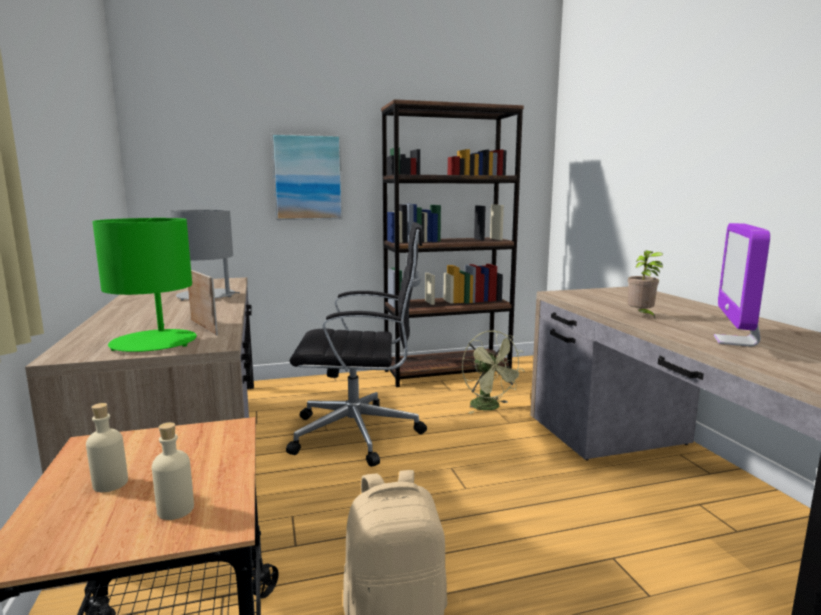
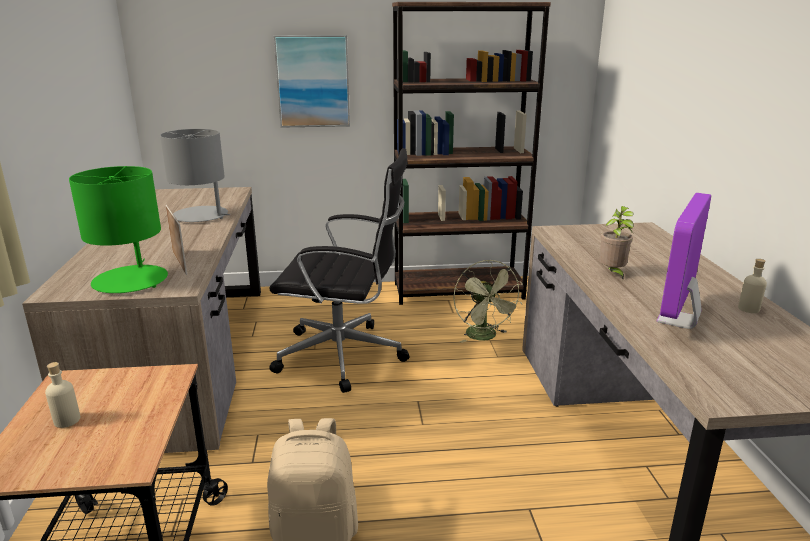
camera: 10 degrees right, 10 degrees up
beige bottle [152,422,194,520] -> beige bottle moved to [738,259,767,313]

